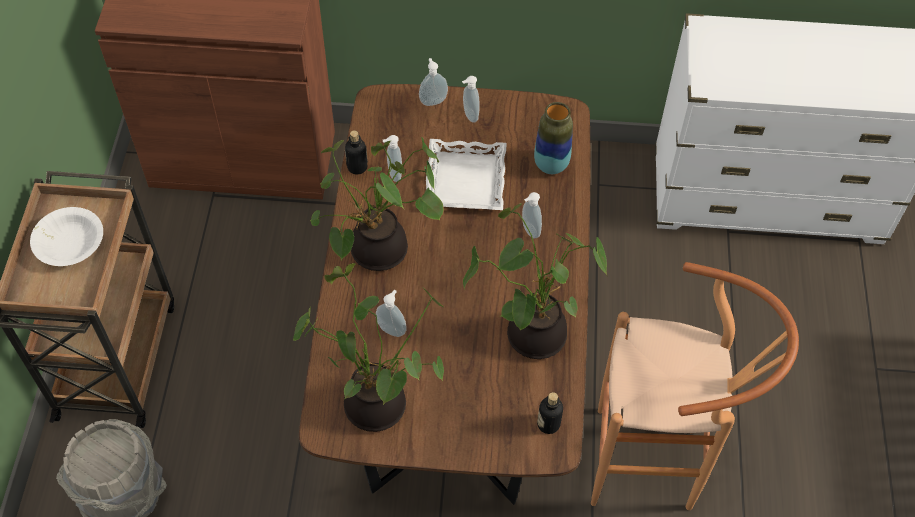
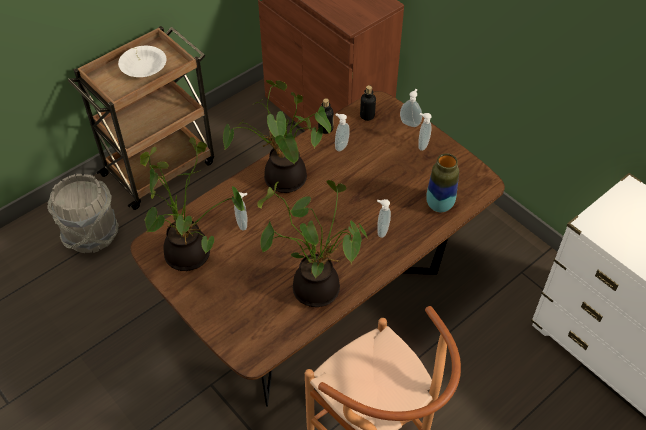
camera: 45 degrees right, 5 degrees down
white tray [426,139,507,210] -> none
bottle [537,392,563,434] -> bottle moved to [360,85,376,121]

